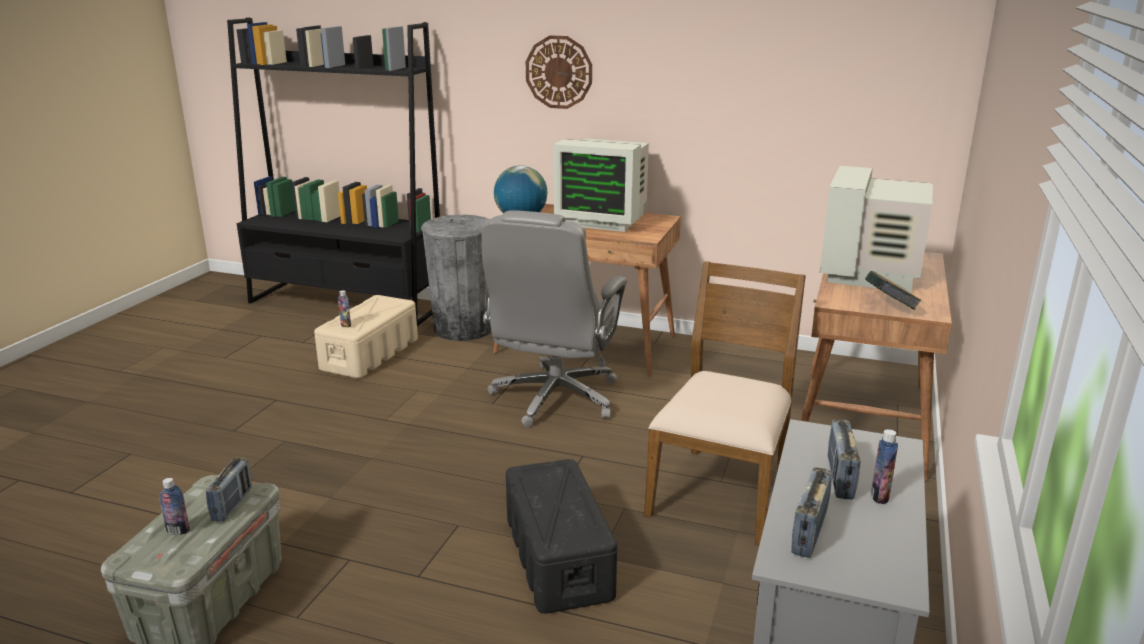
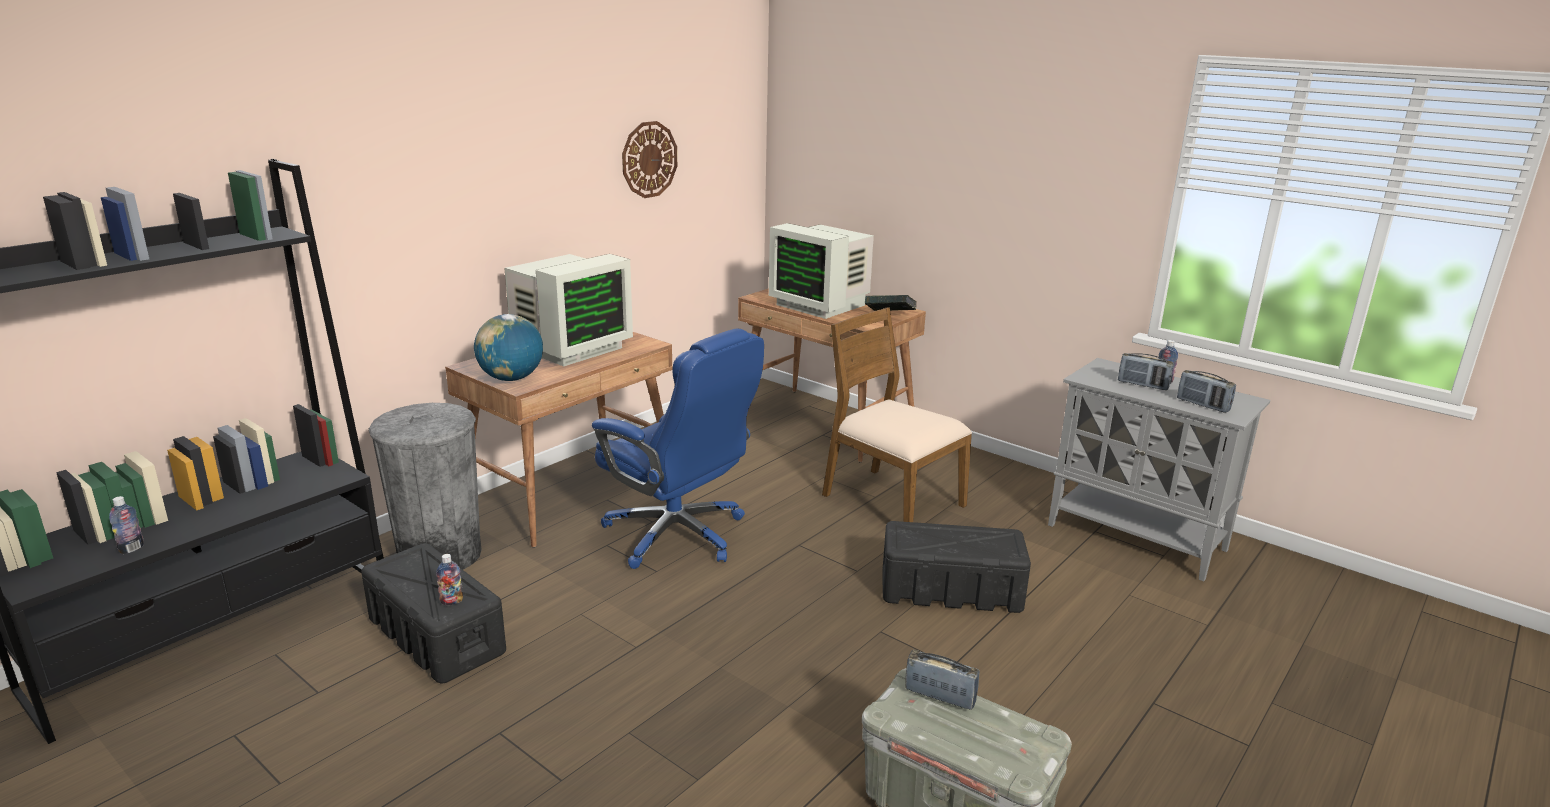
camera: 70 degrees left, 0 degrees up
bottle [159,478,190,535] -> bottle moved to [109,496,144,554]
beige storage box [314,295,418,378] -> black storage box [361,543,506,683]
grey office chair [481,210,628,428] -> blue office chair [592,328,764,569]
wall clock [526,36,592,109] -> wall clock moved to [622,121,677,198]

